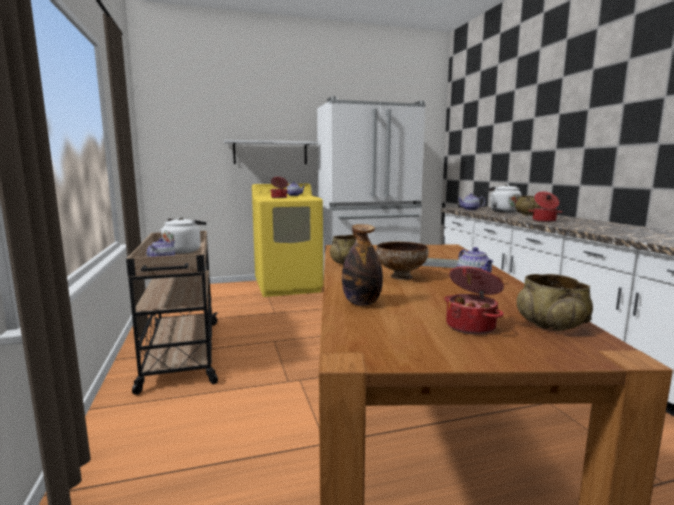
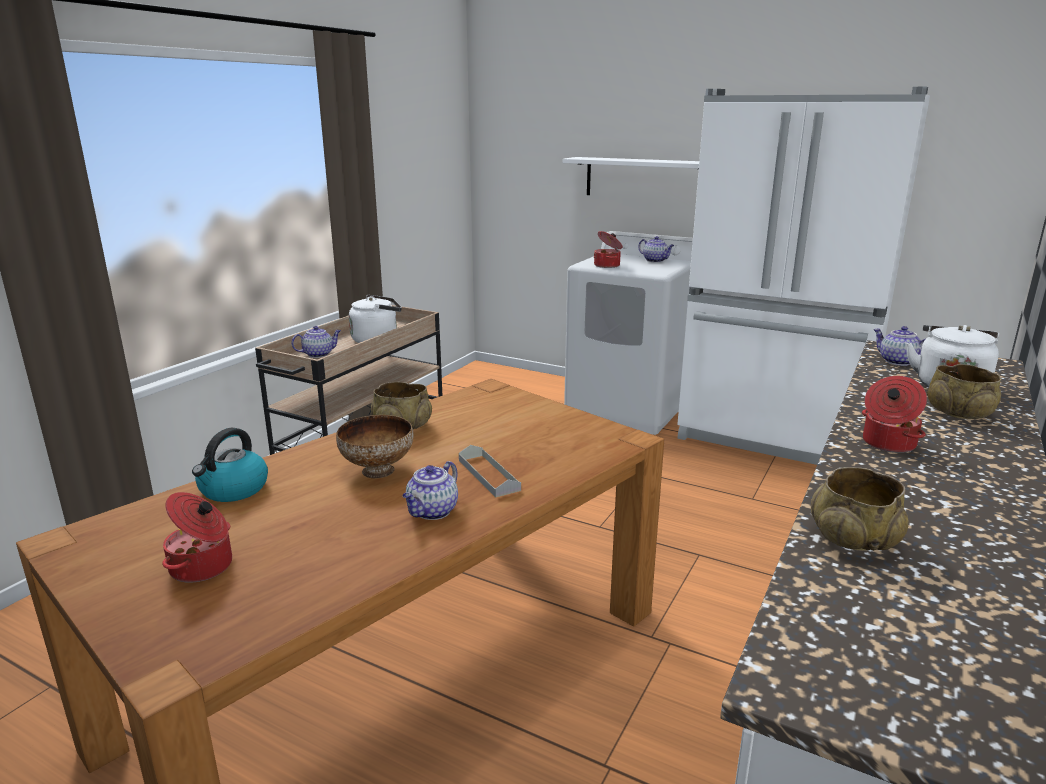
camera: 45 degrees right, 10 degrees up
yellow washing machine [252,184,323,297] -> white washing machine [564,231,693,435]
bottle [342,224,383,305] -> kettle [192,428,268,502]
beige bowl [517,274,593,331] -> beige bowl moved to [811,467,909,551]

